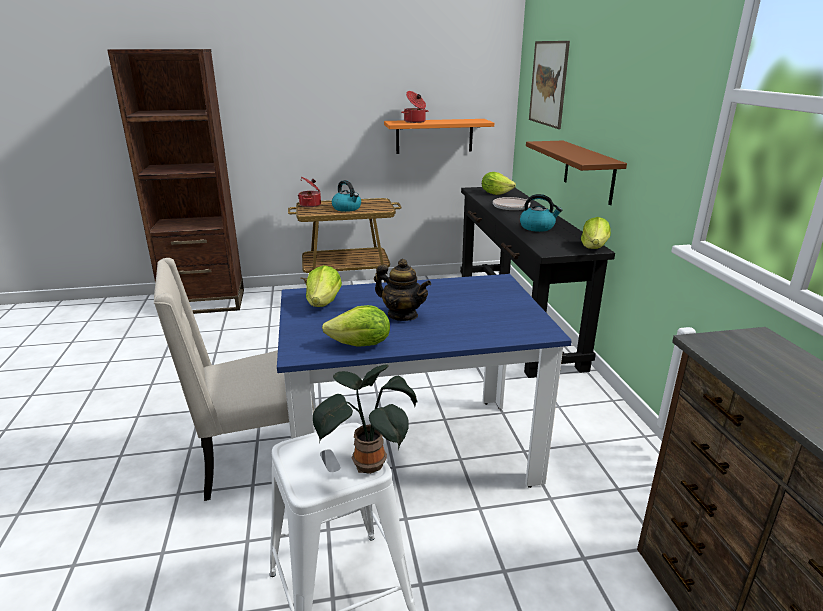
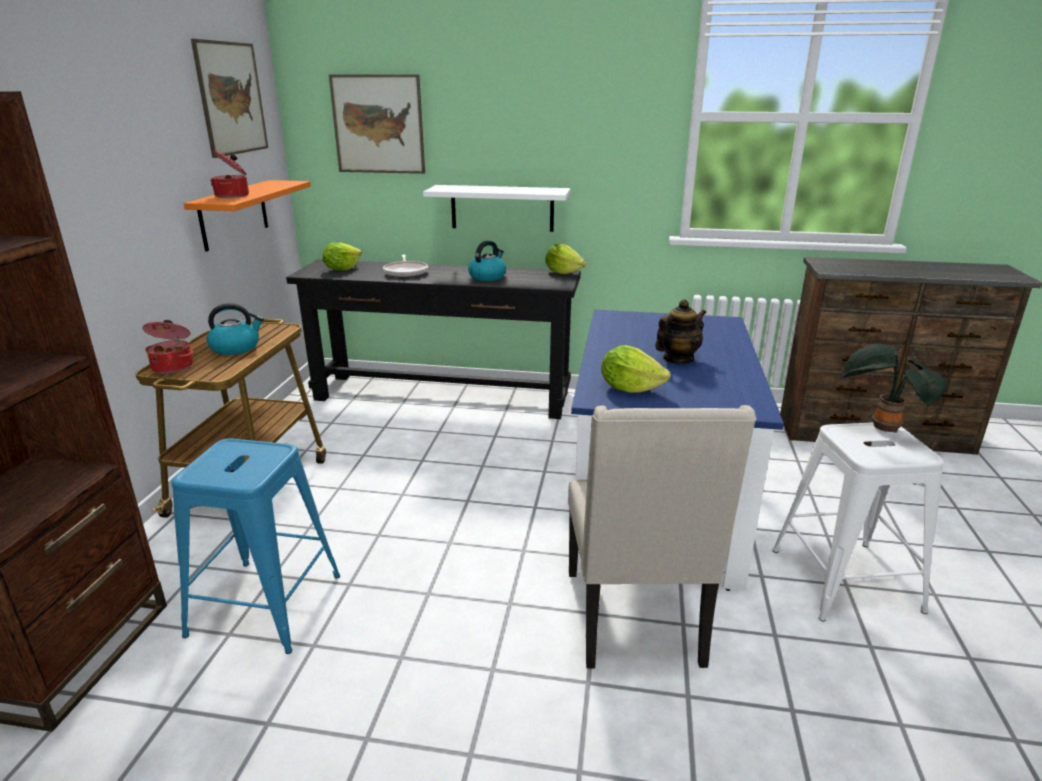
camera: 70 degrees left, 0 degrees up
lettuce [322,305,390,347] -> none
brown shelf [526,141,627,205] -> white shelf [423,185,571,232]
none -> blue stool [171,439,340,654]
none -> picture [191,39,268,158]

